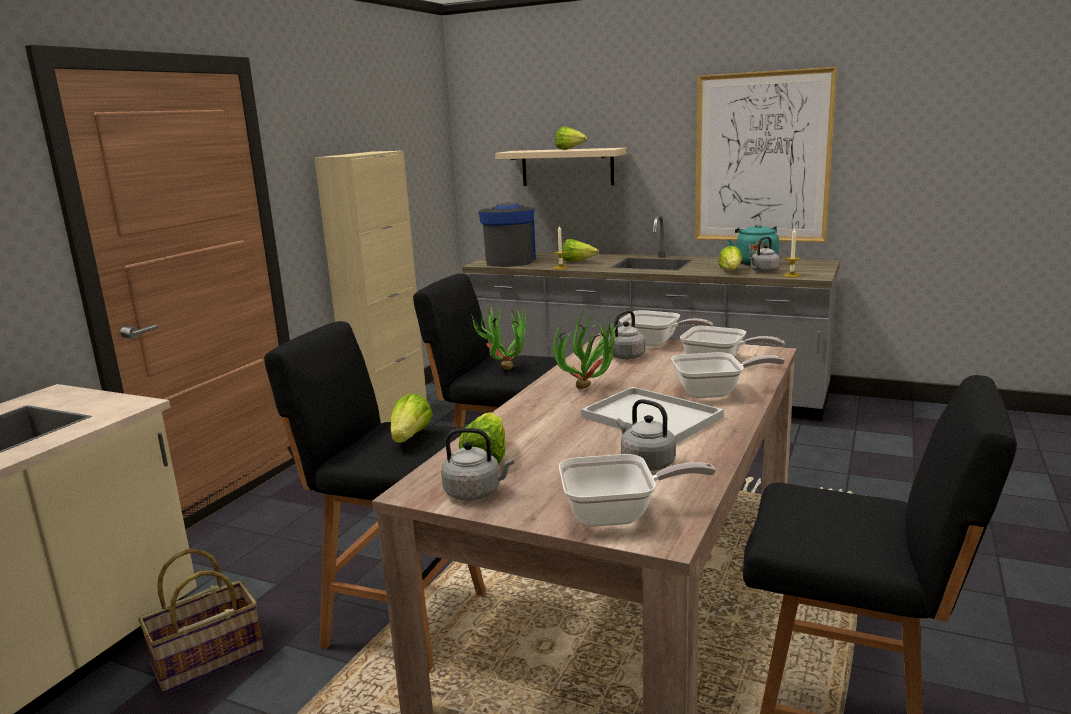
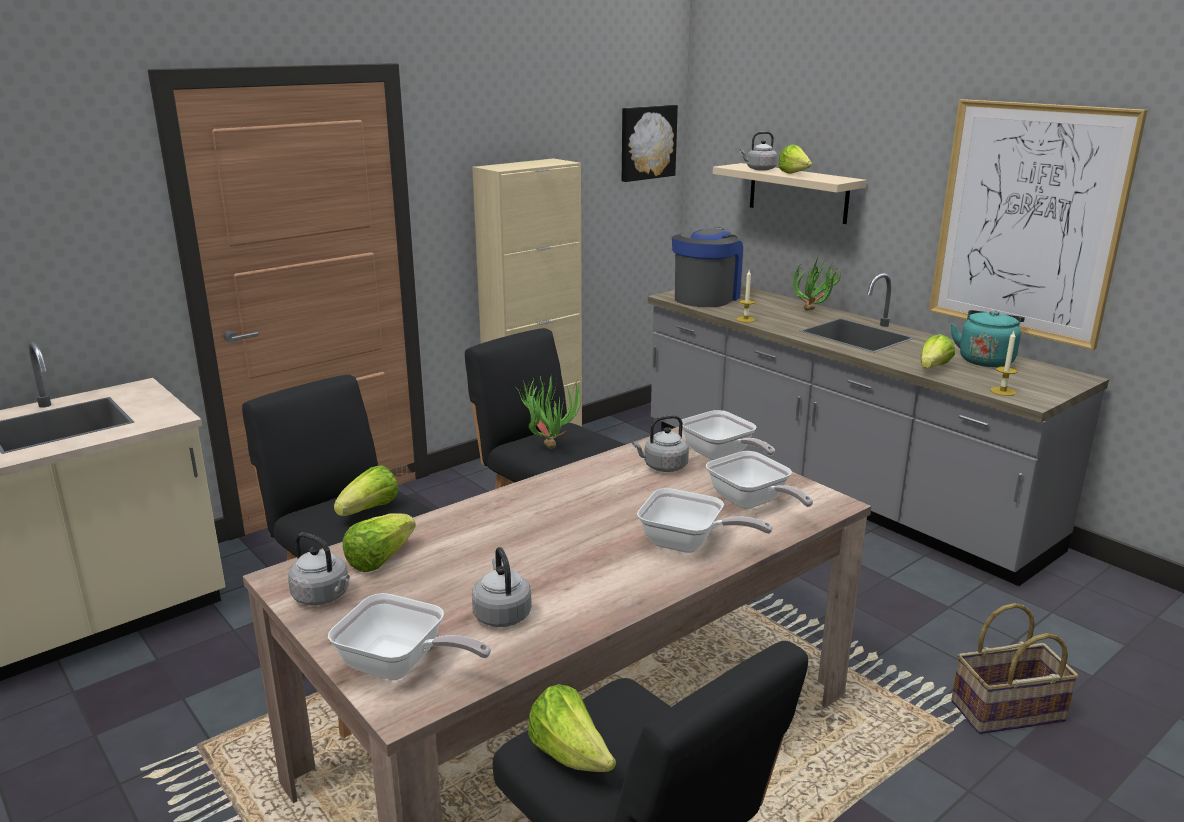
camera: 25 degrees right, 5 degrees up
basket [138,549,264,694] -> basket moved to [951,603,1079,734]
potted plant [553,312,621,389] -> potted plant moved to [792,257,842,311]
lettuce [562,239,599,262] -> lettuce moved to [528,684,616,772]
white tray [581,387,724,444] -> none
grey kettle [749,237,780,273] -> grey kettle moved to [740,131,777,171]
none -> picture [622,105,678,182]

